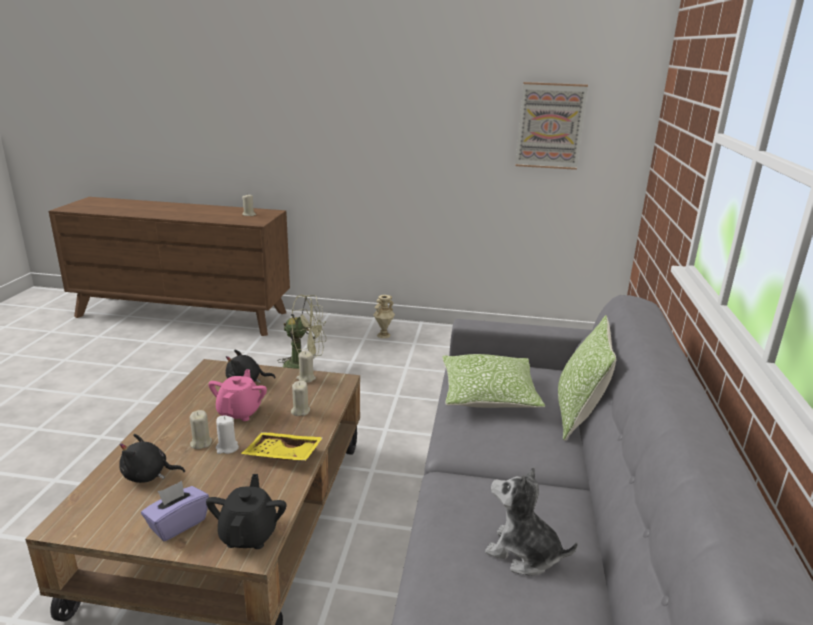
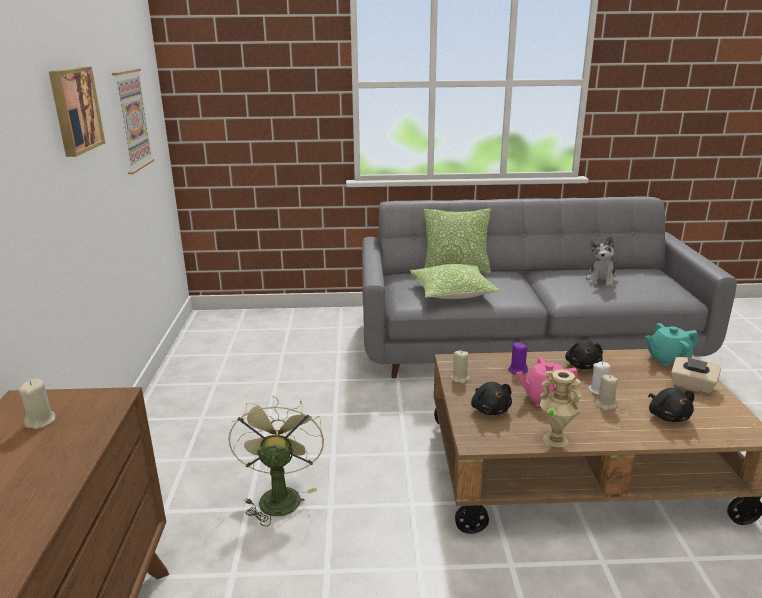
camera: 100 degrees left, 0 degrees up
purple tissue box [141,481,209,541] -> beige tissue box [671,357,721,394]
black teapot [206,474,286,549] -> turquoise teapot [646,323,698,366]
yellow tray [241,432,323,461] -> black plush toy [565,340,603,369]
beige candle [291,381,310,416] -> purple candle [508,342,528,374]
beige vase [374,295,395,338] -> beige vase moved to [540,369,583,447]
none -> picture [49,67,105,157]

